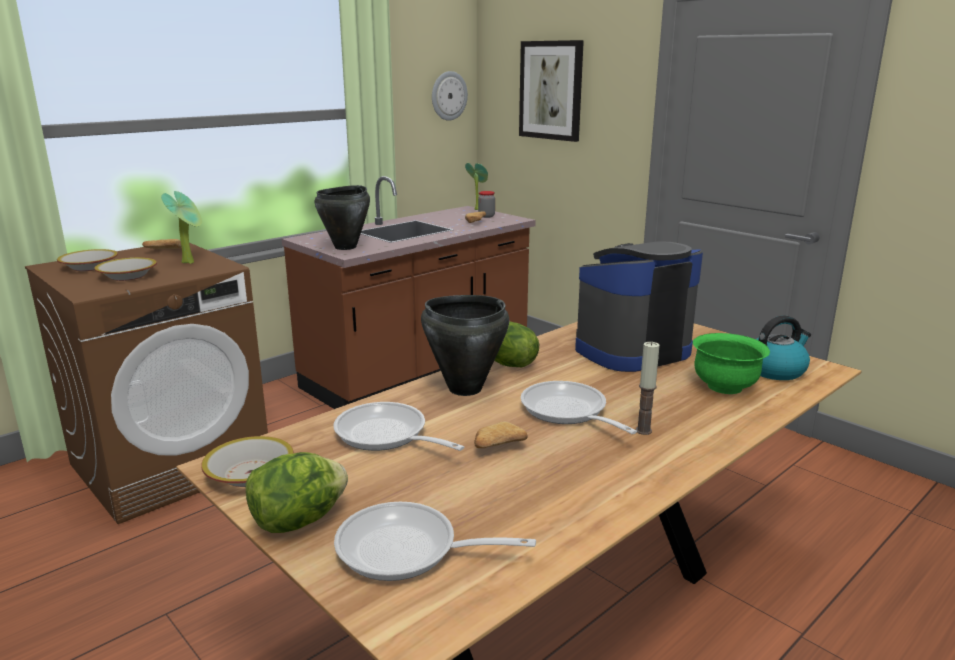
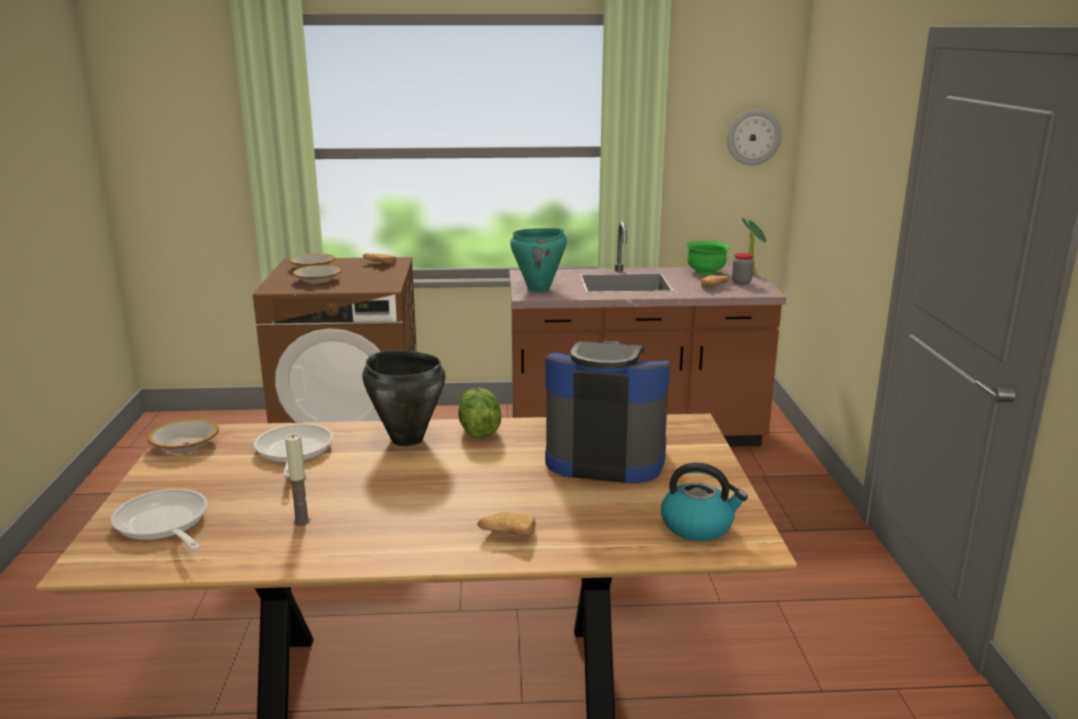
camera: 40 degrees right, 0 degrees up
potted plant [161,191,202,264] -> none
lettuce [246,452,348,533] -> none
black cooking pot [315,185,370,250] -> turquoise cooking pot [510,228,567,292]
bread [474,421,528,448] -> bread moved to [478,512,535,537]
picture [519,40,584,142] -> none
frying pan [521,381,637,434] -> none
candle [636,341,660,435] -> candle moved to [285,434,310,526]
green bowl [693,333,770,394] -> green bowl moved to [686,241,730,275]

